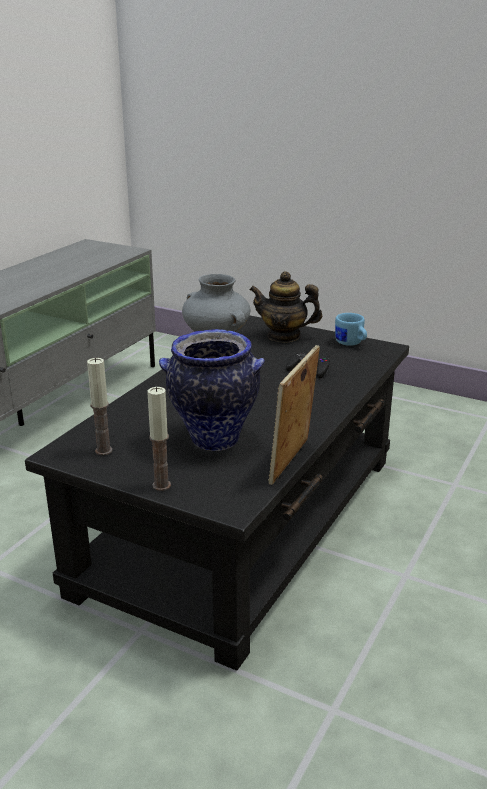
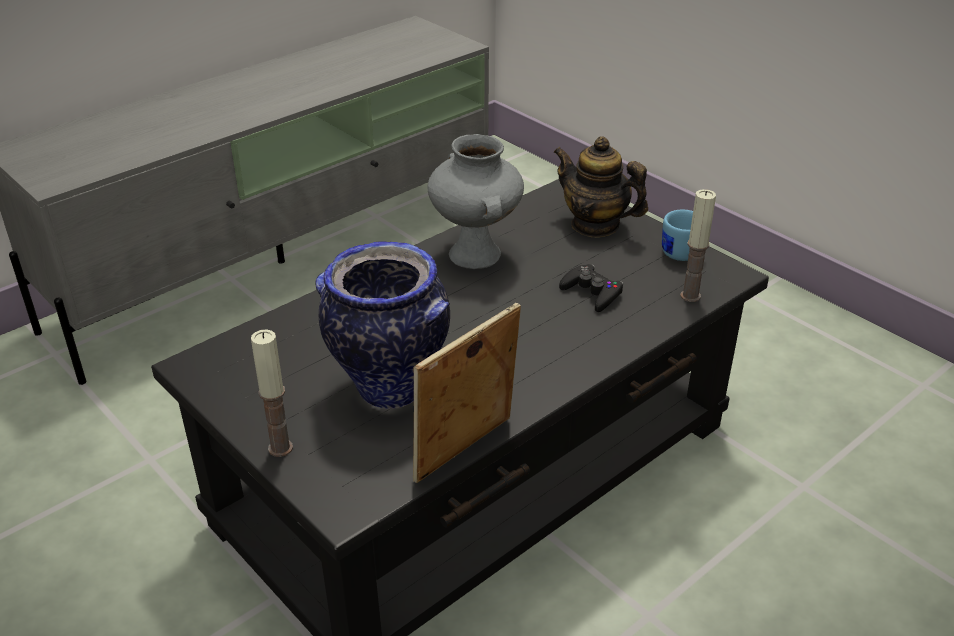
camera: 20 degrees right, 10 degrees up
candle [87,358,113,455] -> candle moved to [680,189,716,302]

